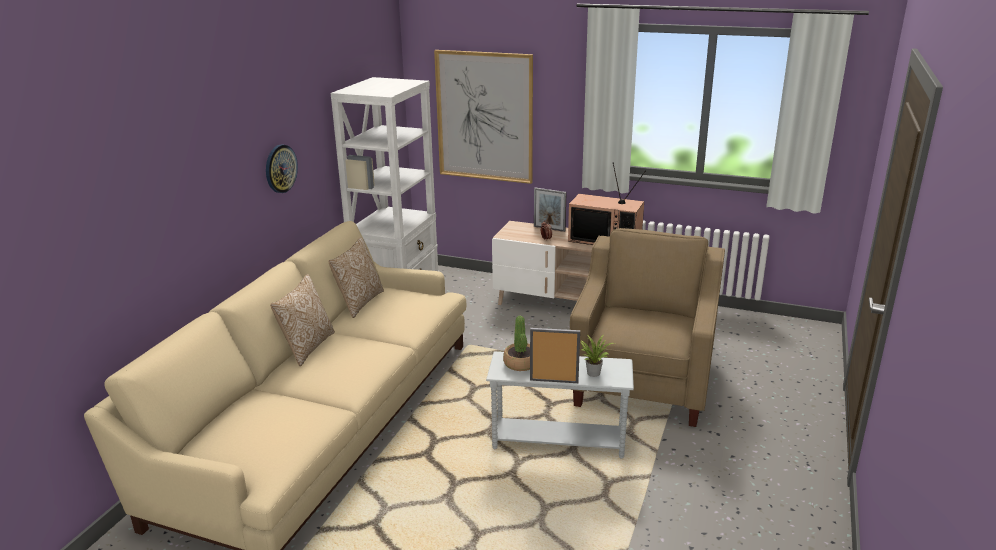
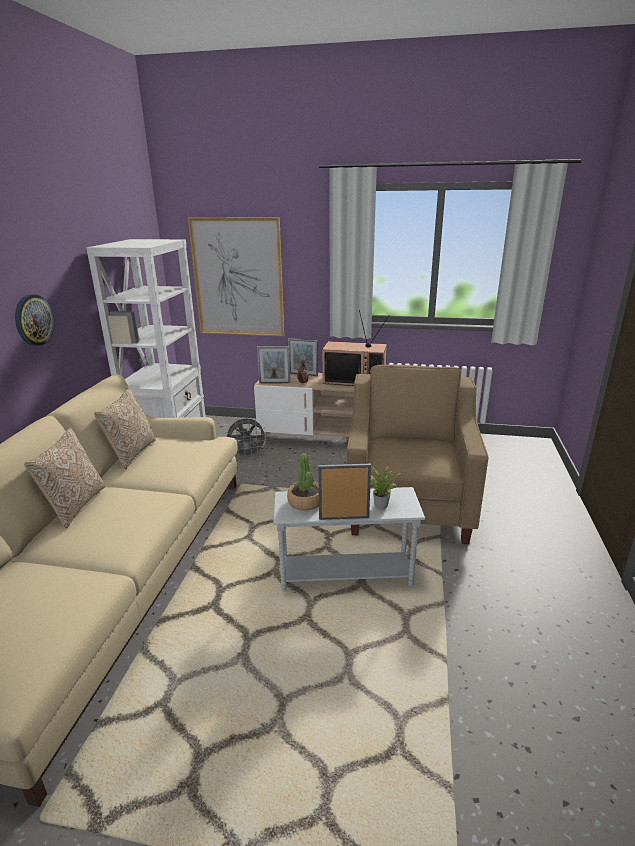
camera: 10 degrees left, 0 degrees up
none -> grey fan [227,418,268,458]
none -> picture frame [257,346,290,383]

